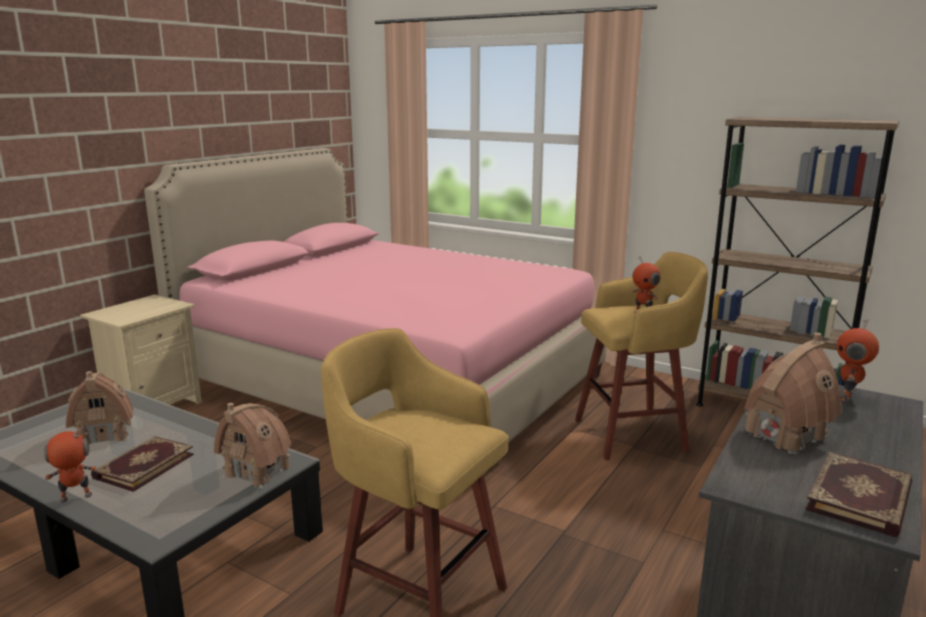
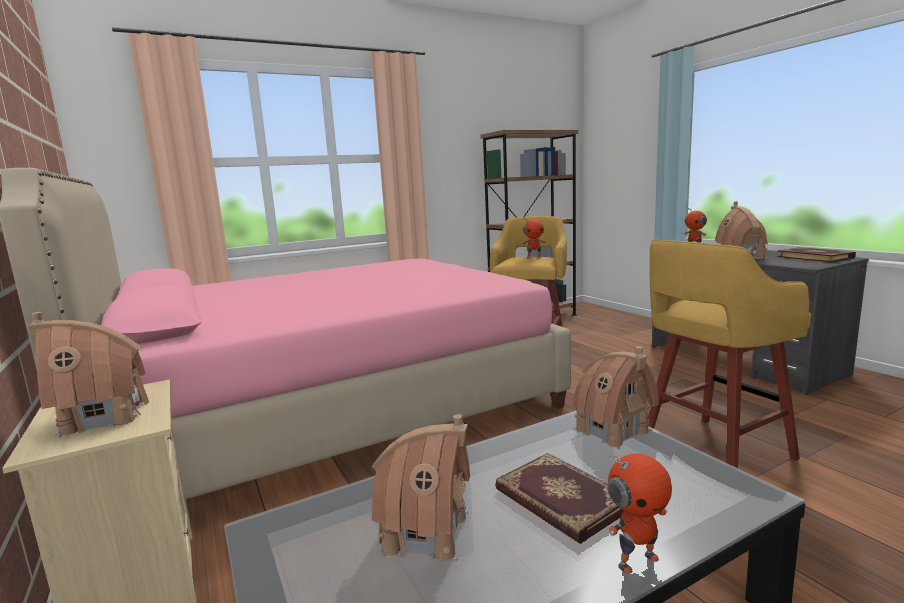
camera: 60 degrees left, 5 degrees down
toy robot [44,427,97,503] -> toy robot turned 120 degrees counterclockwise [607,453,672,574]
none -> toy house [28,312,149,439]

